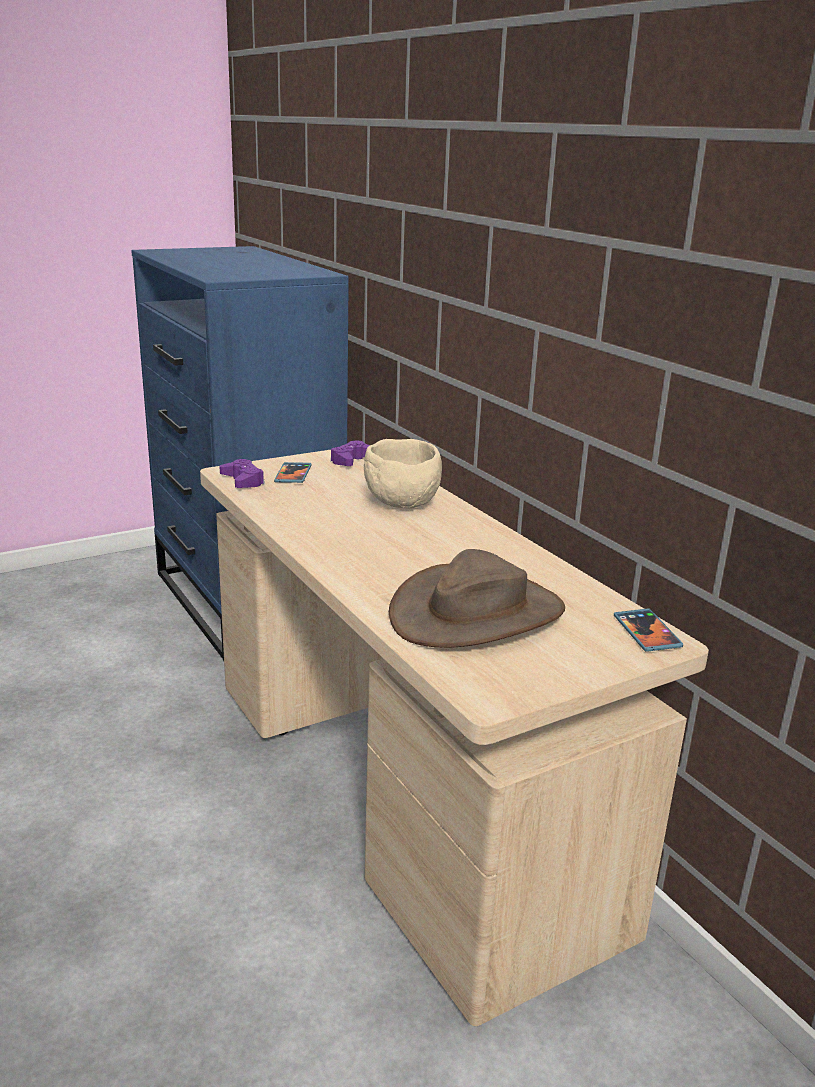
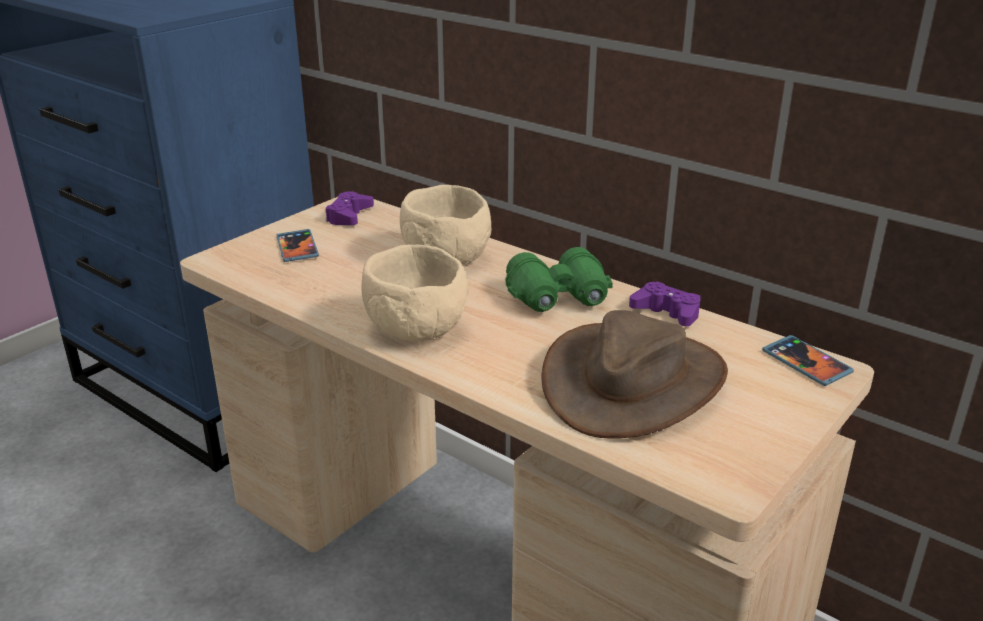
camera: 20 degrees left, 5 degrees up
purple game controller [219,459,265,488] -> purple game controller moved to [629,282,701,326]
none -> beige bowl [362,245,469,342]
none -> green binoculars [505,247,613,312]

